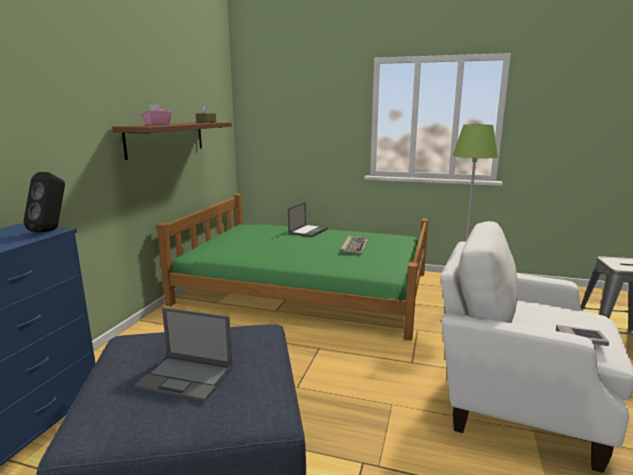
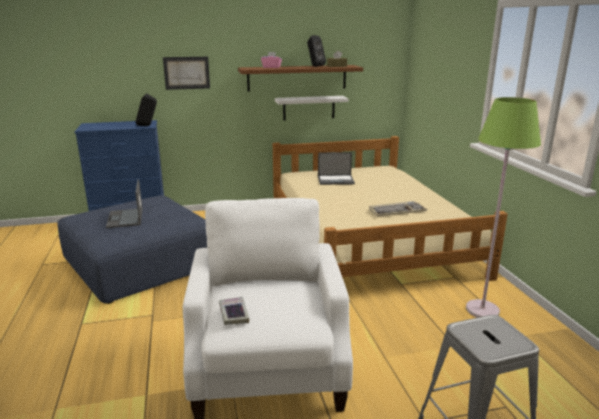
camera: 60 degrees right, 5 degrees up
green bed [157,194,428,341] -> beige bed [273,136,508,281]
laptop [288,202,328,237] -> laptop moved to [318,152,355,185]
none -> picture [163,57,210,90]
none -> white shelf [275,96,349,121]
none -> black speaker [307,35,326,67]

